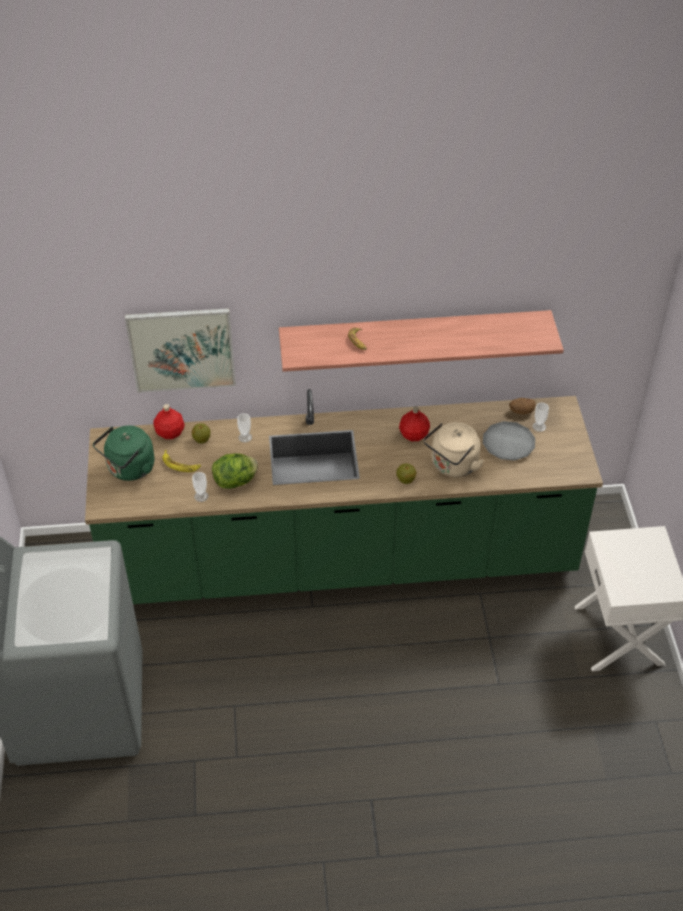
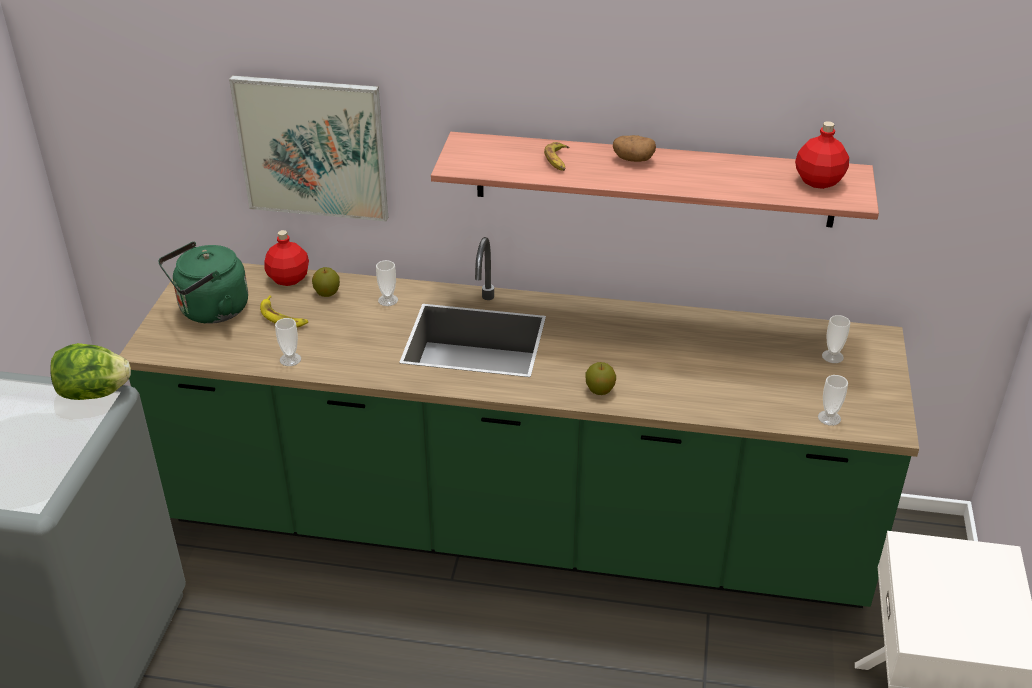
camera: 15 degrees right, 10 degrees down
lettuce [212,453,258,489] -> lettuce moved to [50,343,131,400]
red bottle [399,406,430,441] -> red bottle moved to [795,121,849,189]
beige kettle [423,422,484,477] -> none
grey plate [483,421,535,461] -> none
potato [509,398,536,414] -> potato moved to [613,135,656,162]
none -> cup [818,375,848,426]

